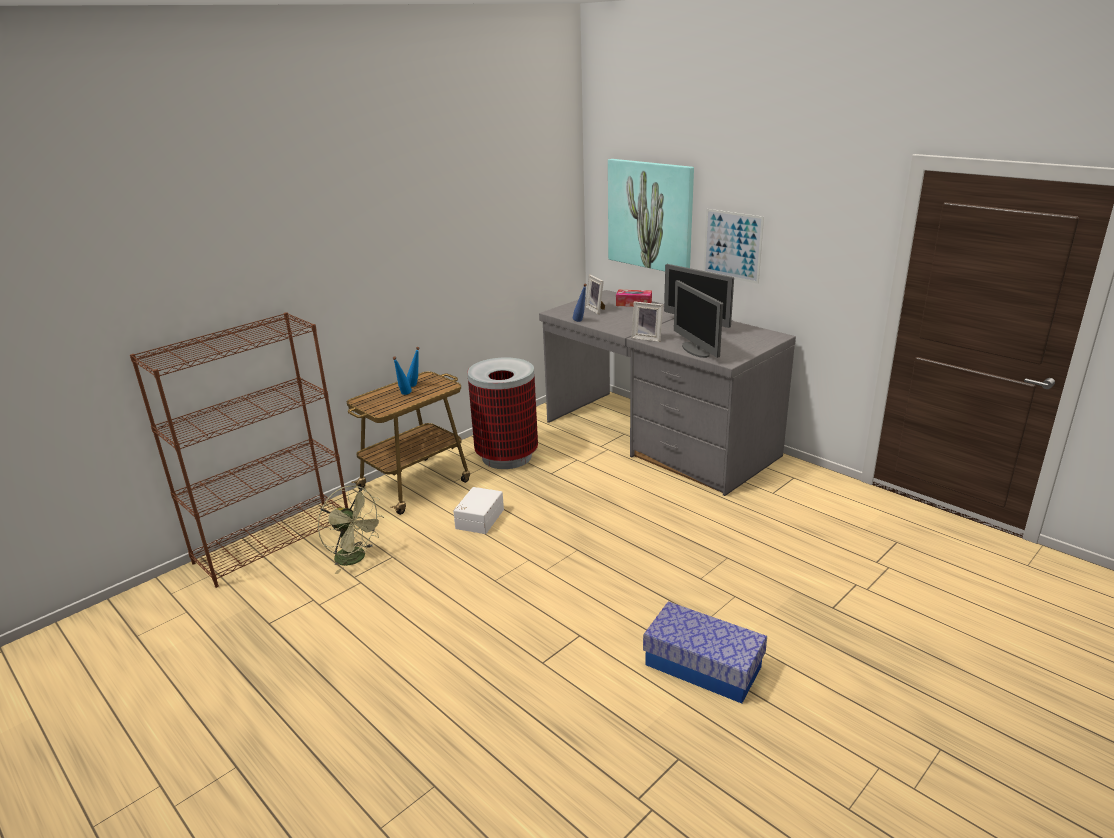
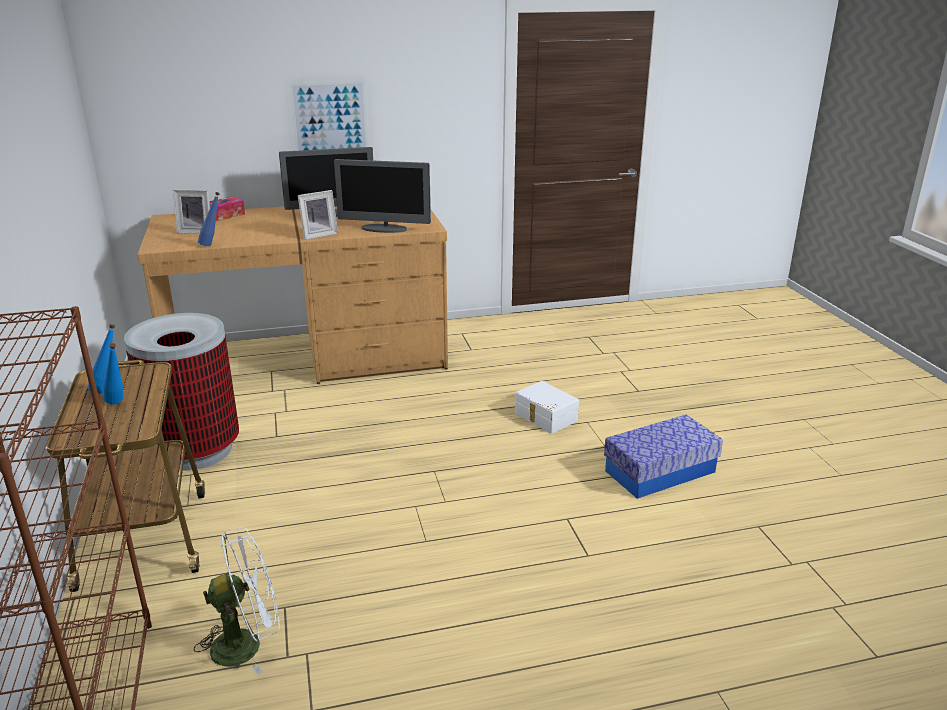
camera: 60 degrees left, 0 degrees up
green fan [317,486,384,574] -> white fan [194,527,280,675]
white storage box [453,487,504,534] -> white storage box moved to [515,381,579,434]
grey desk [539,290,796,496] -> brown desk [137,206,448,384]
picture [608,159,694,271] -> none

